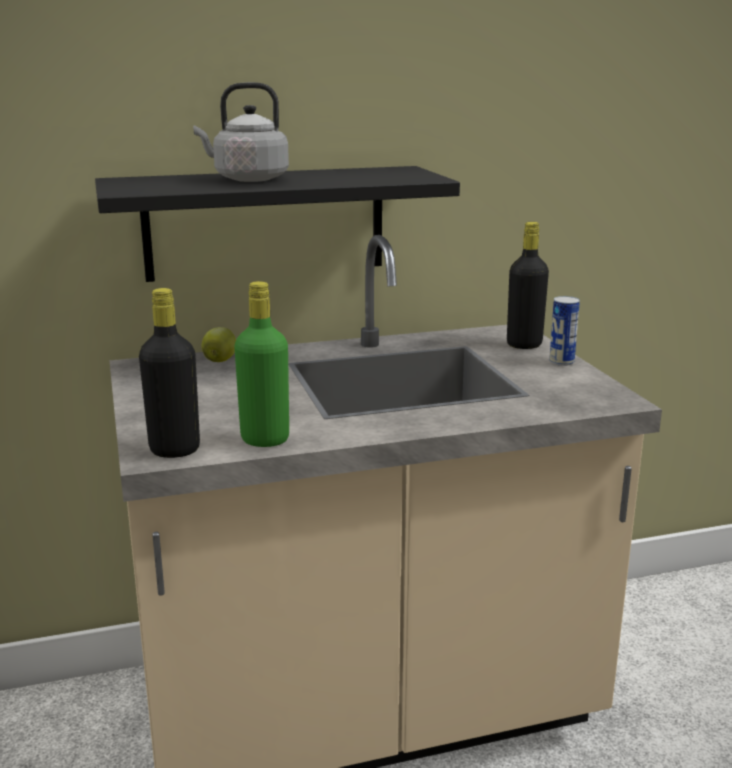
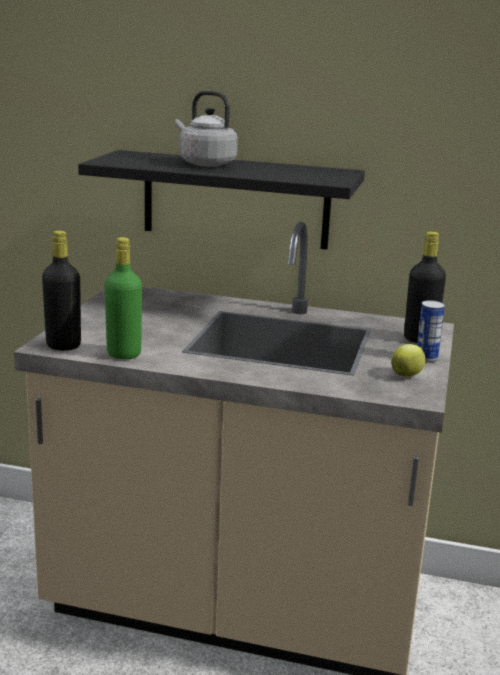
camera: 30 degrees right, 0 degrees up
apple [202,327,236,362] -> apple moved to [391,344,425,377]

